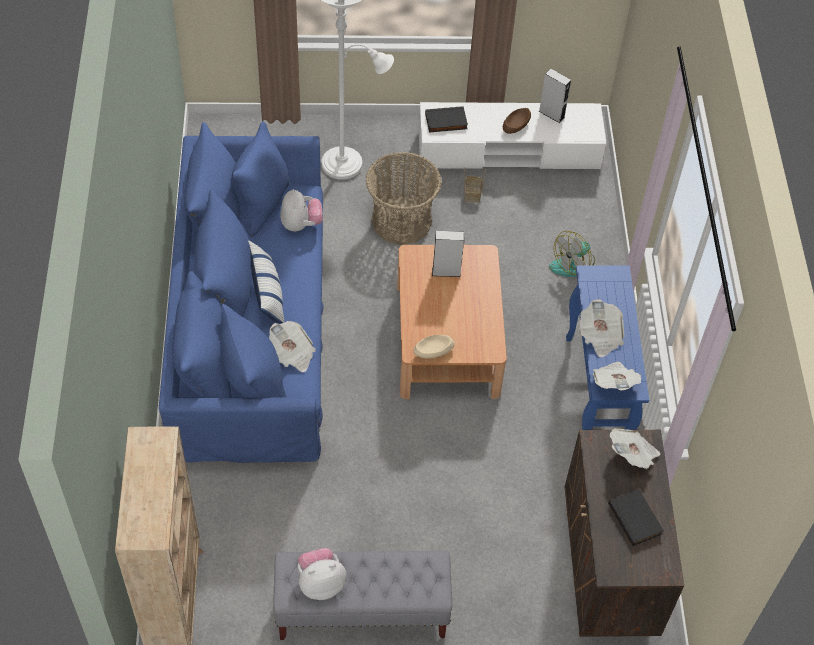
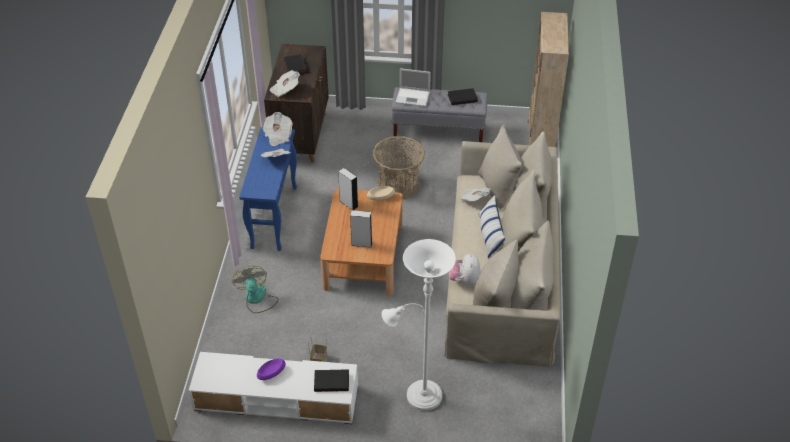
camera: 170 degrees left, 10 degrees down
blue sofa [159,121,323,463] -> beige sofa [444,125,560,367]
plush toy [298,548,347,600] -> black book [448,88,478,105]
basket [366,152,442,245] -> basket moved to [373,136,425,199]
brown bowl [503,108,531,134] -> purple bowl [257,358,286,380]
grey speaker [539,69,571,123] -> grey speaker moved to [338,168,358,210]
fan [549,231,595,277] -> fan turned 75 degrees counterclockwise [232,266,278,313]
none -> laptop [395,68,431,107]

